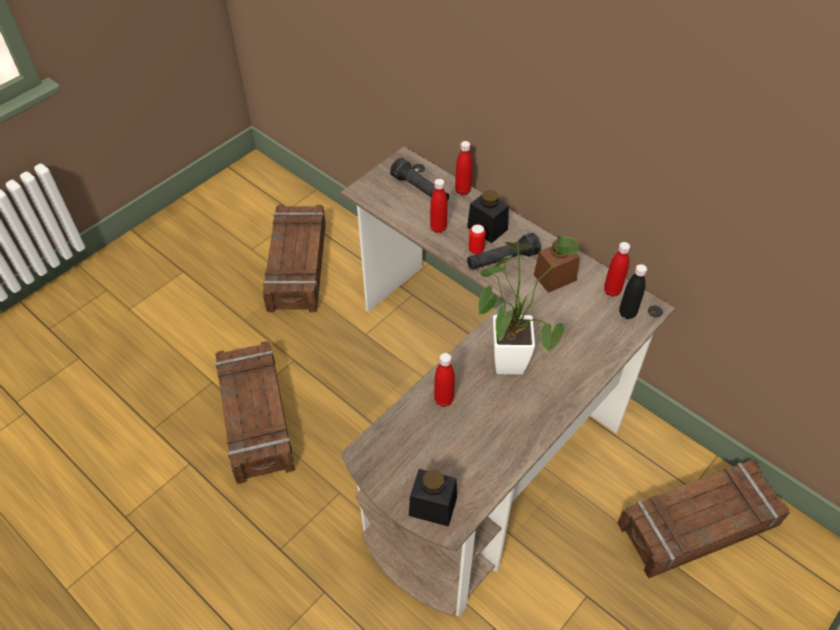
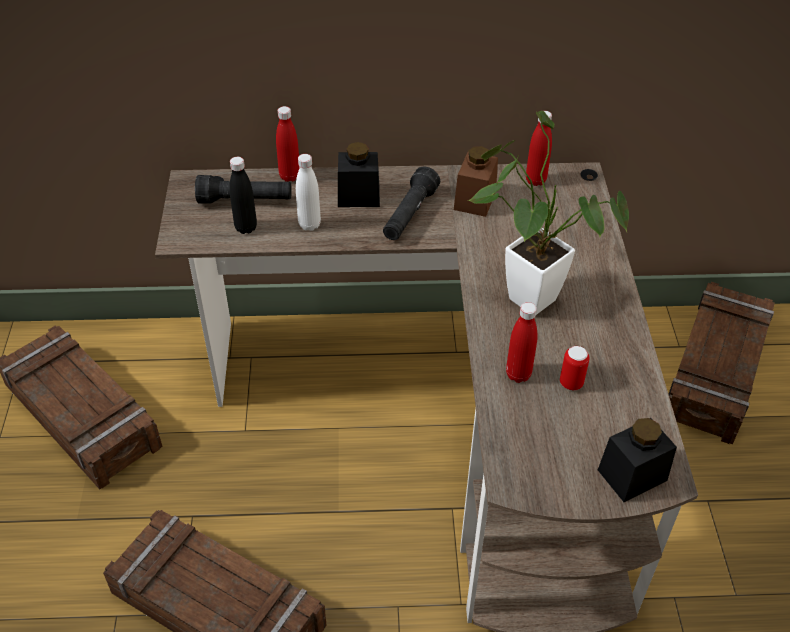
camera: 45 degrees left, 5 degrees down
red bottle [430,178,447,233] -> white bottle [296,154,321,231]
can [469,224,486,254] -> can moved to [560,346,590,391]
black bottle [619,264,647,319] -> black bottle moved to [229,157,257,234]

